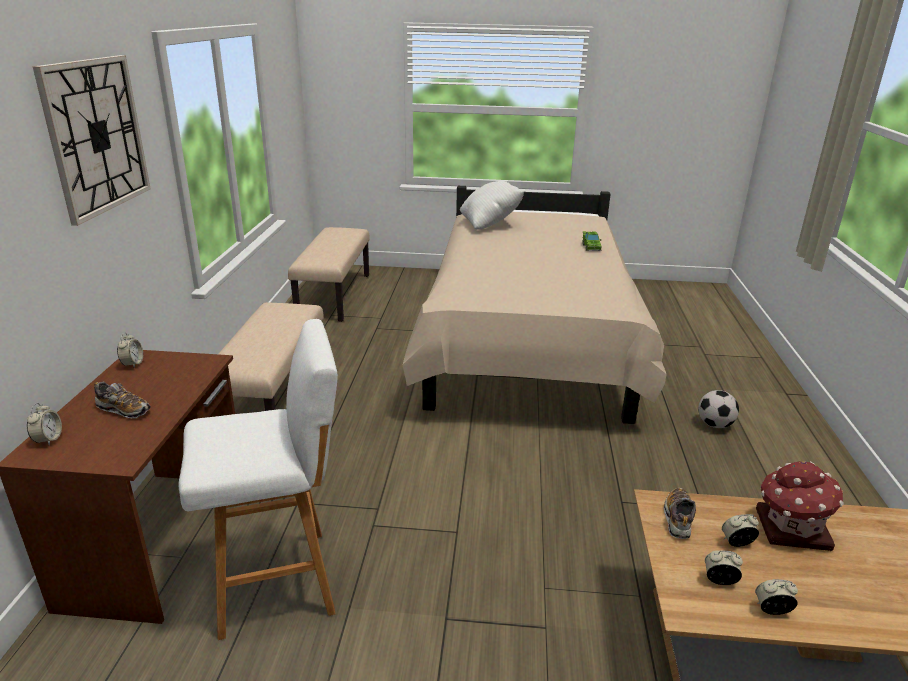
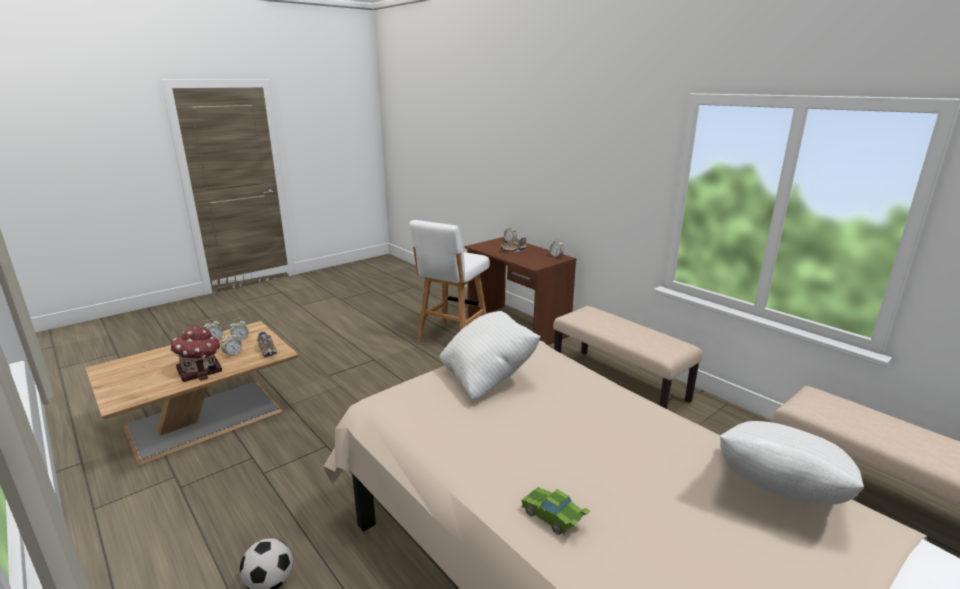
camera: 135 degrees right, 5 degrees down
wall clock [33,55,151,226] -> none
none -> white pillow [439,311,541,400]

